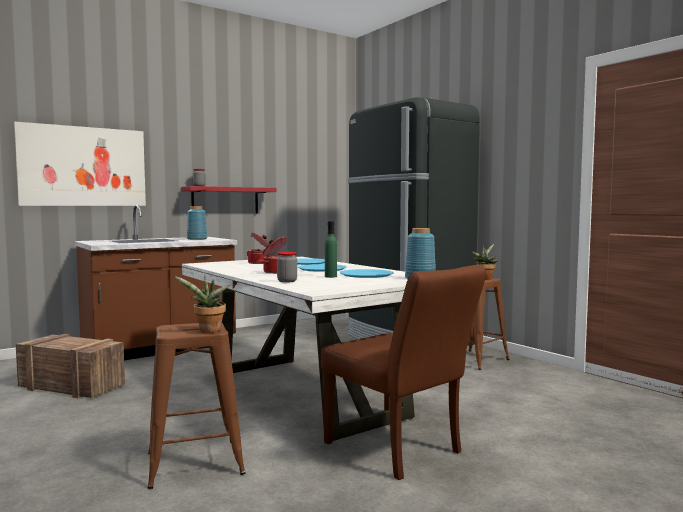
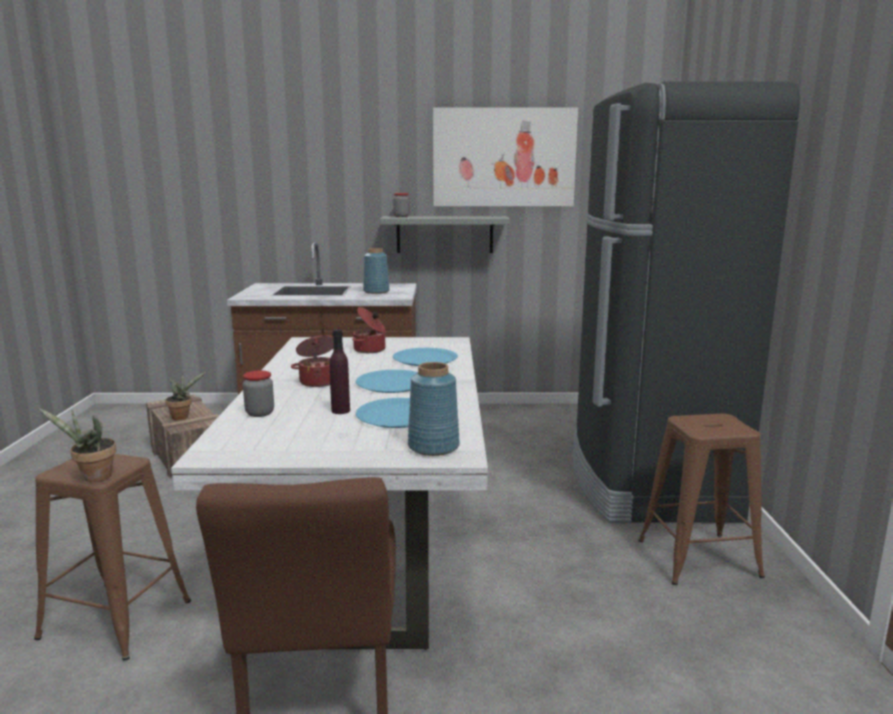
camera: 35 degrees right, 10 degrees up
picture [14,122,146,206] -> picture moved to [433,107,578,206]
red shelf [181,186,276,214] -> grey shelf [380,216,510,253]
green bottle [325,221,337,278] -> purple bottle [330,329,350,414]
potted plant [472,244,497,280] -> potted plant moved to [165,372,206,420]

